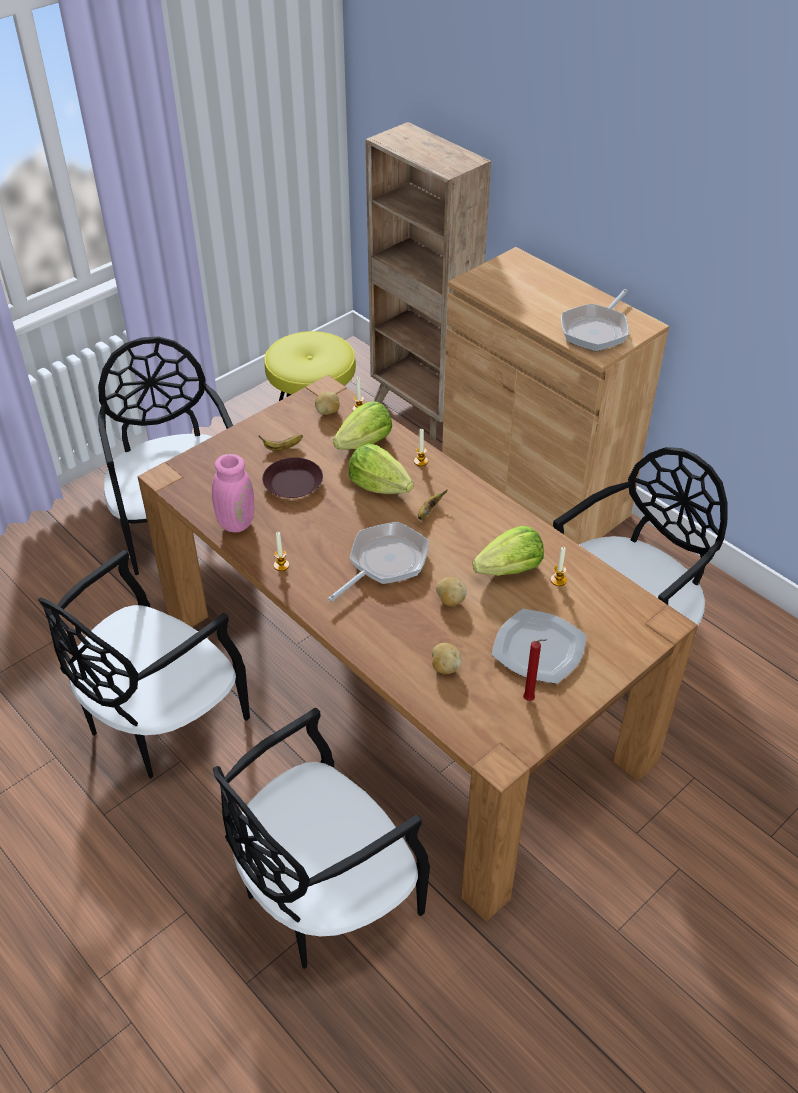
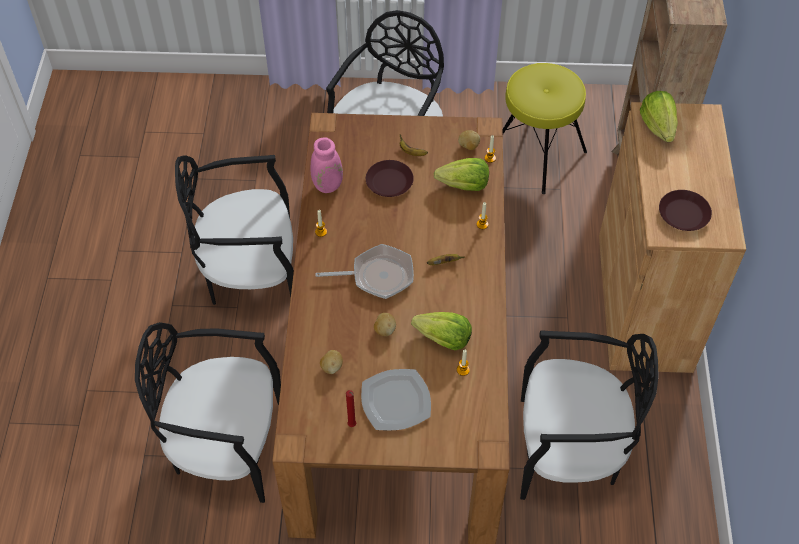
camera: 45 degrees right, 10 degrees up
lettuce [348,444,414,494] -> lettuce moved to [640,91,678,142]
frying pan [561,289,629,351] -> brown plate [659,190,712,231]

